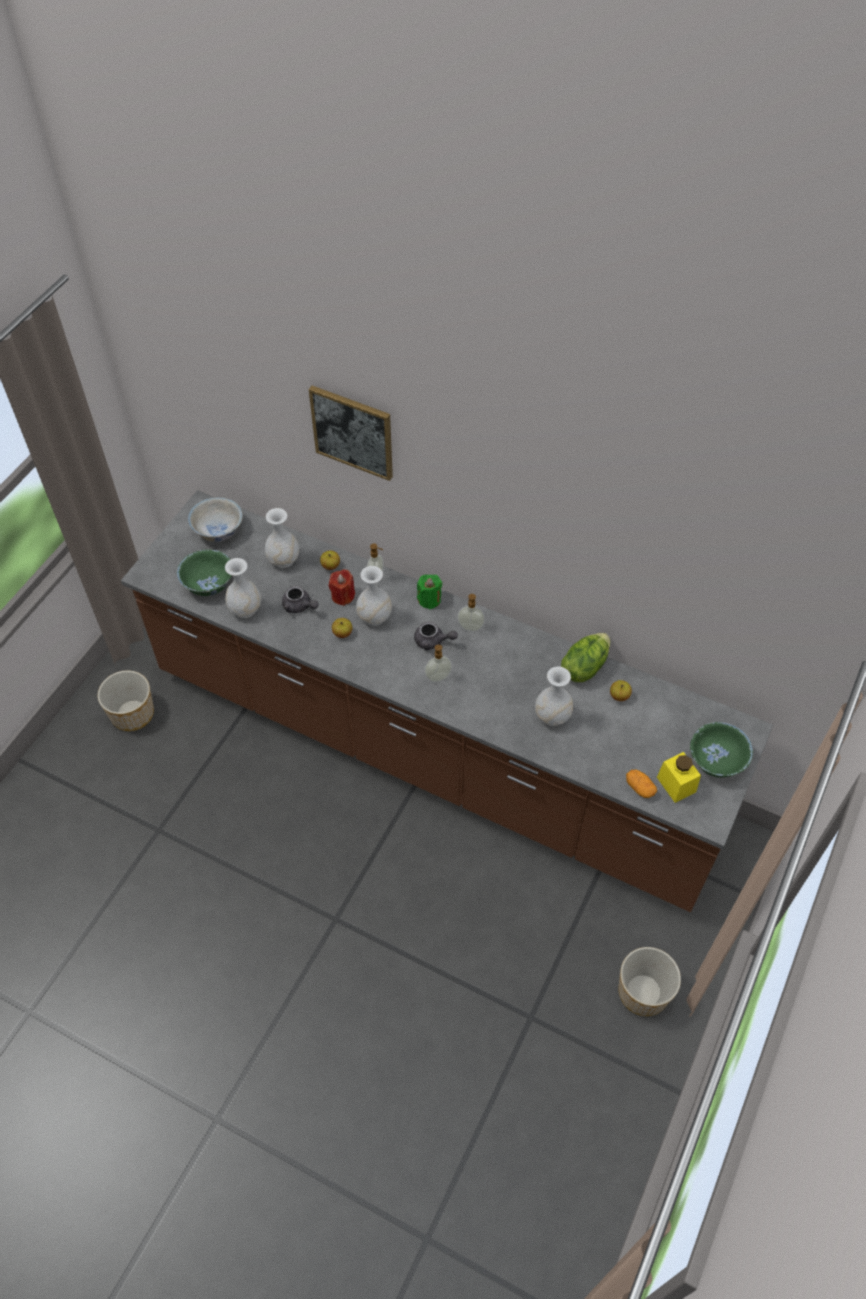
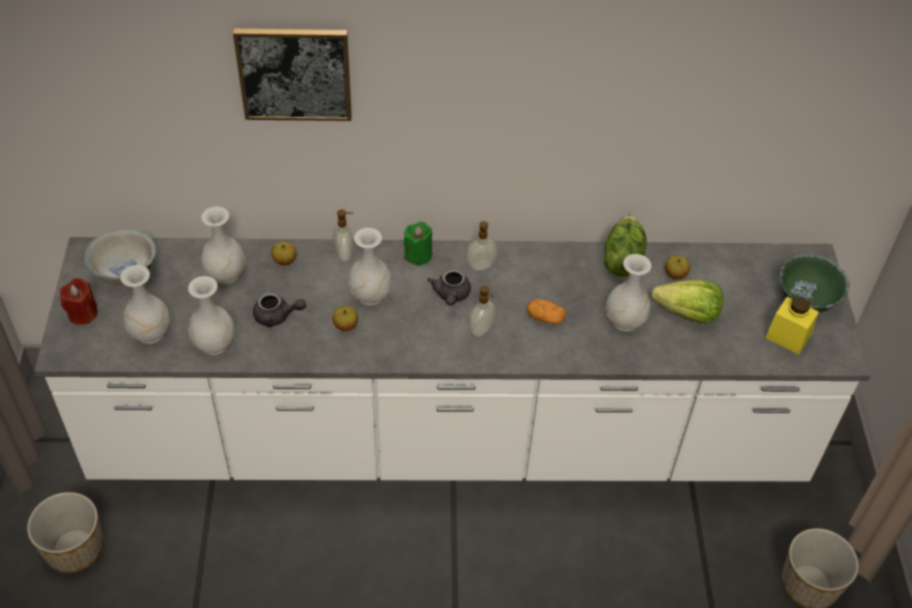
camera: 30 degrees left, 5 degrees down
brown counter [121,490,773,912] -> white counter [34,237,871,481]
green bowl [177,549,232,596] -> white vase [120,265,170,344]
red candle [328,569,355,606] -> red candle moved to [59,278,98,325]
grey teapot [414,622,458,650] -> grey teapot turned 105 degrees clockwise [428,269,471,305]
potato [626,770,657,798] -> potato moved to [527,299,566,324]
none -> lettuce [651,280,724,324]

